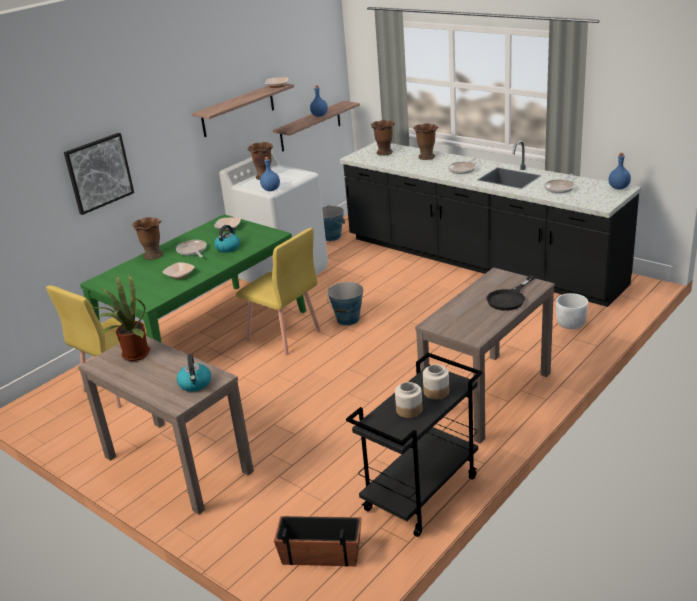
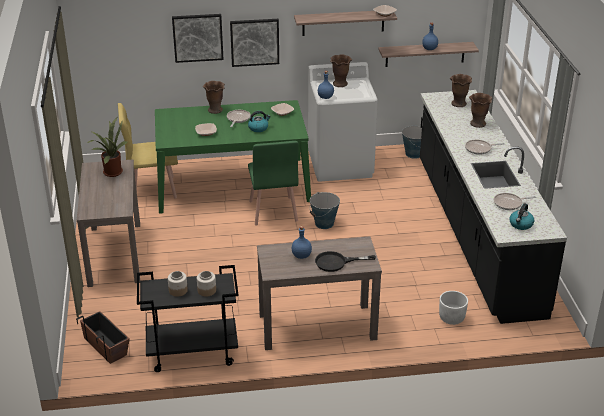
camera: 40 degrees right, 5 degrees up
kettle [177,354,211,392] -> kettle moved to [509,203,534,230]
yellow chair [236,228,321,355] -> green chair [248,141,299,226]
blue bottle [609,153,631,189] -> blue bottle moved to [292,226,312,259]
none -> picture [230,19,279,67]

